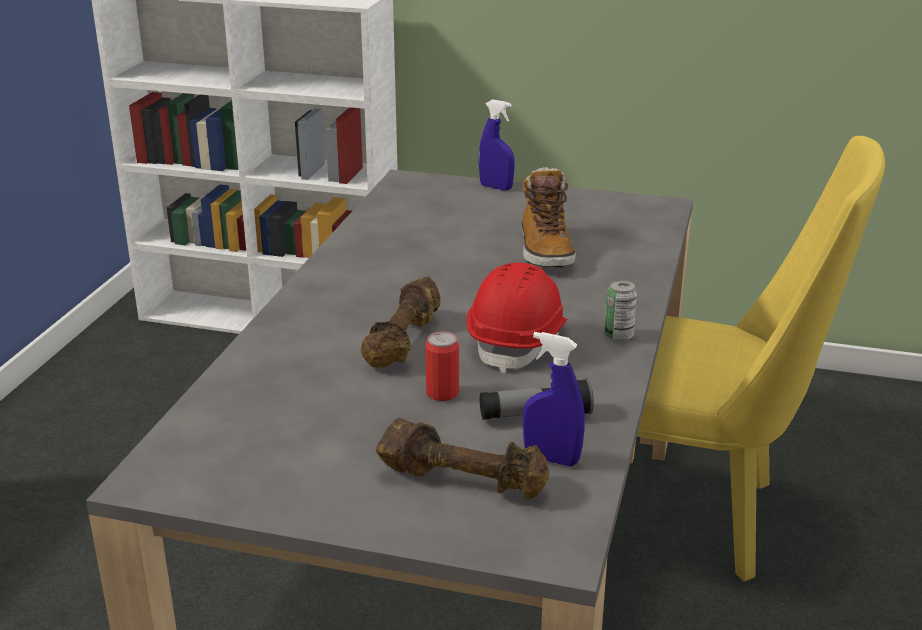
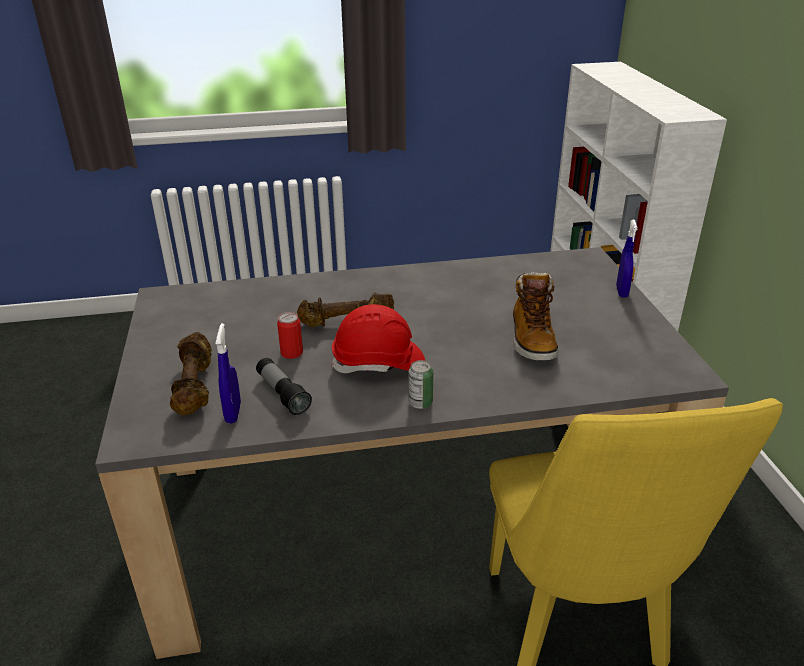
camera: 65 degrees right, 5 degrees up
boot [521,167,576,268] -> boot turned 60 degrees counterclockwise [513,272,559,361]

